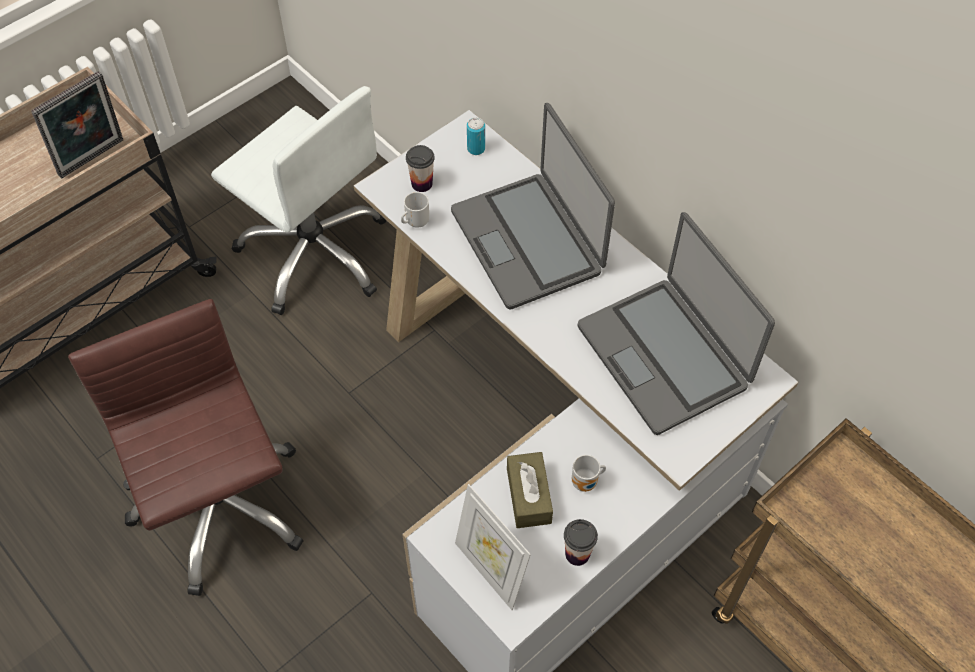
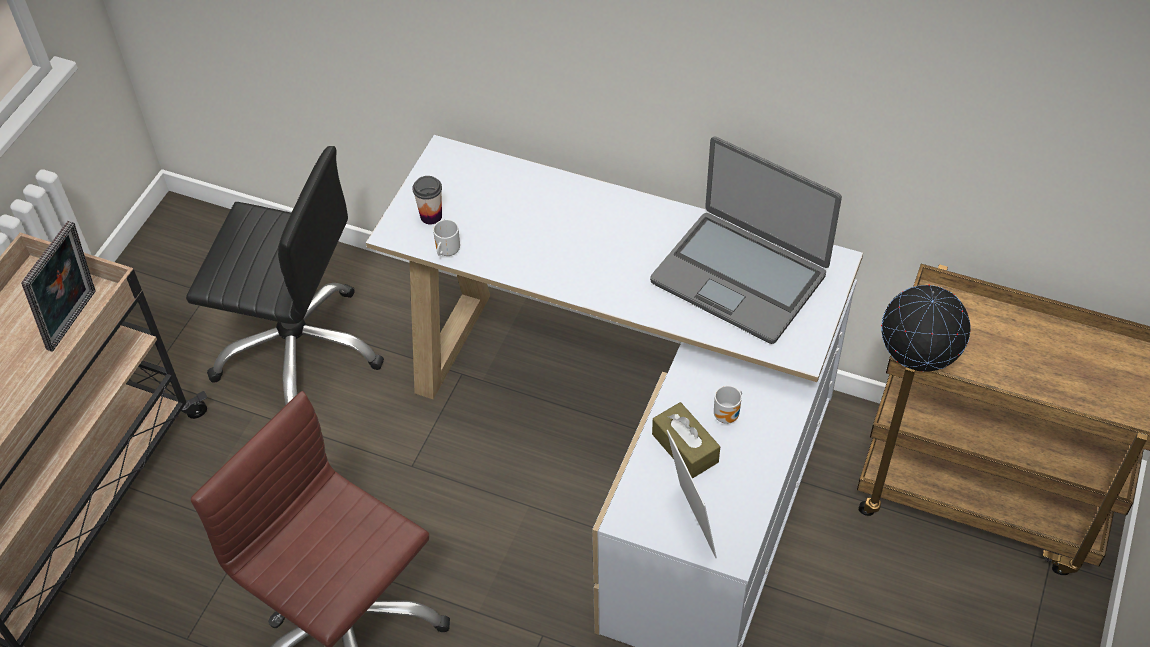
camera: 25 degrees left, 5 degrees down
white office chair [211,86,387,315] -> black office chair [186,146,384,405]
laptop [451,103,615,309] -> none
picture frame [455,484,531,610] -> picture frame turned 135 degrees counterclockwise [667,430,717,558]
can [467,117,485,155] -> none
cup [564,519,598,566] -> none
none -> globe [881,285,970,372]

